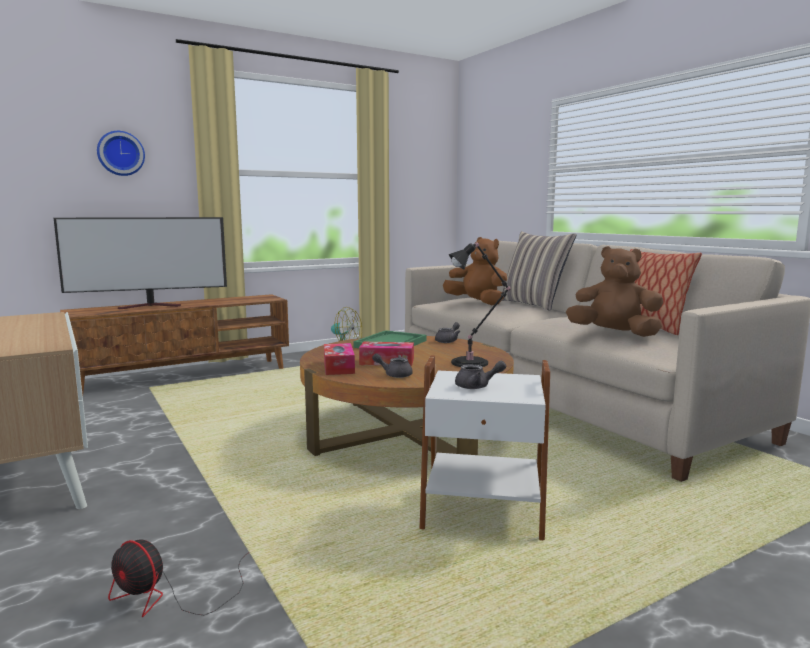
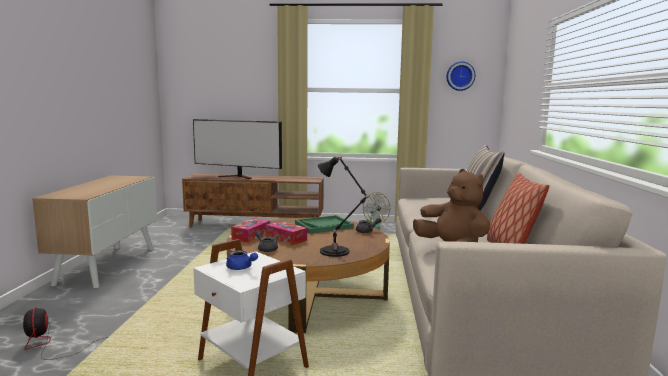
camera: 35 degrees right, 0 degrees up
wall clock [97,131,145,176] -> wall clock moved to [446,62,475,91]
brown plush toy [443,237,507,305] -> none
grey teapot [455,361,506,389] -> blue teapot [226,250,258,270]

